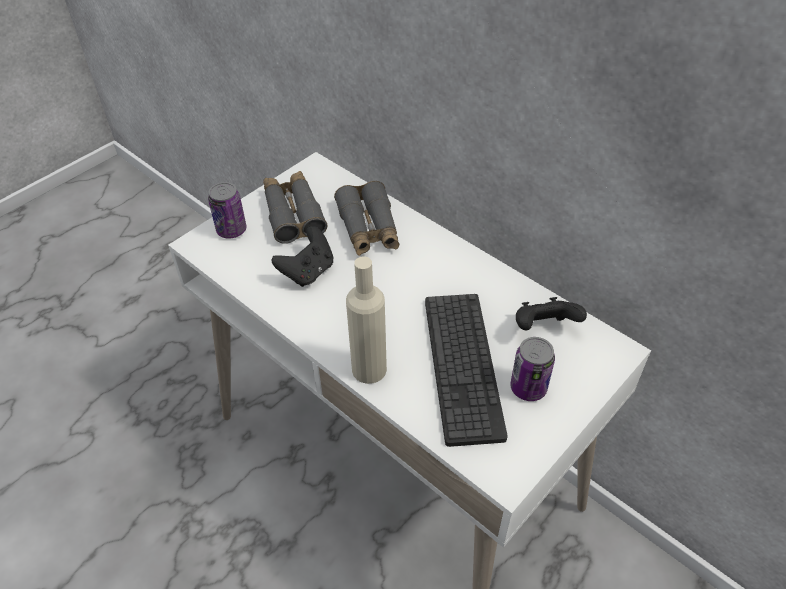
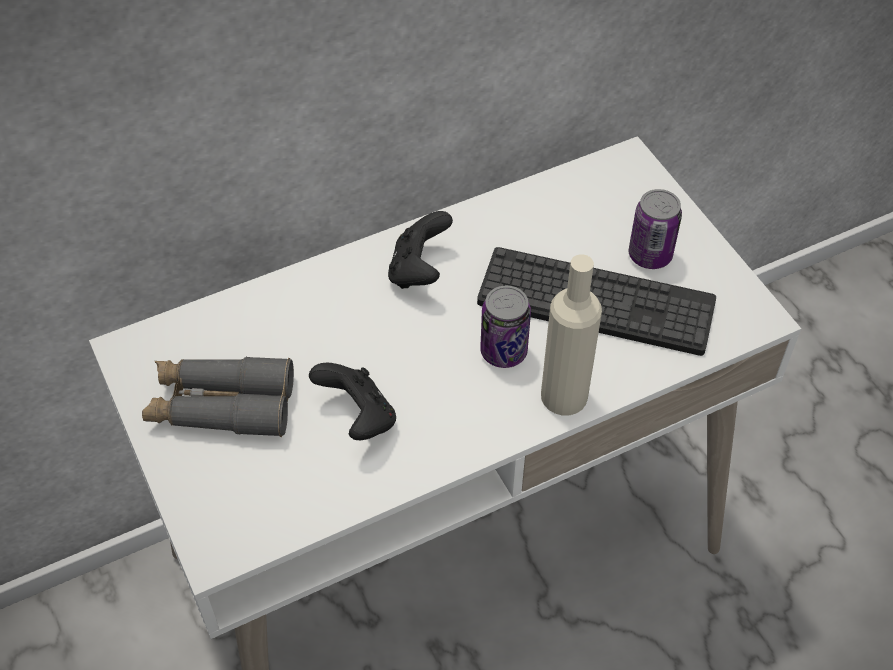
camera: 70 degrees left, 5 degrees up
can [208,182,247,238] -> can moved to [480,286,531,368]
grey binoculars [334,181,399,256] -> none
black game controller [516,297,587,330] -> black game controller moved to [388,211,453,289]

